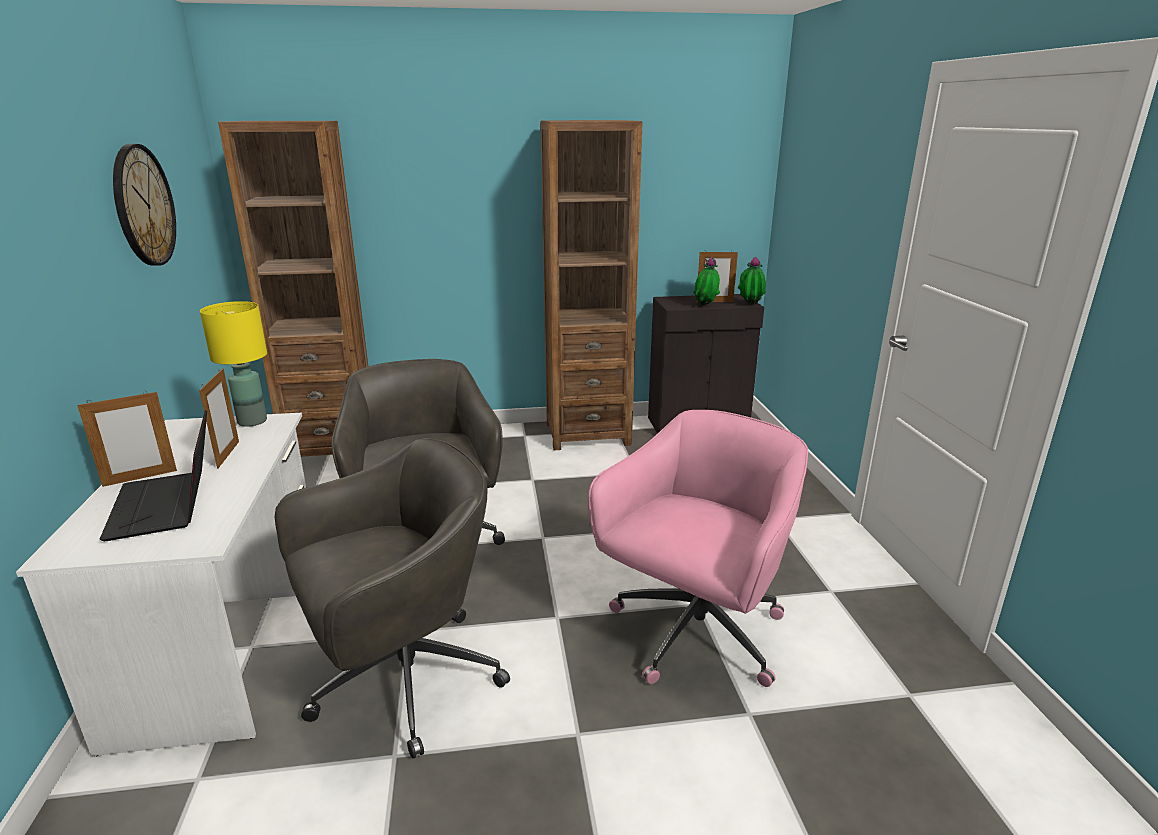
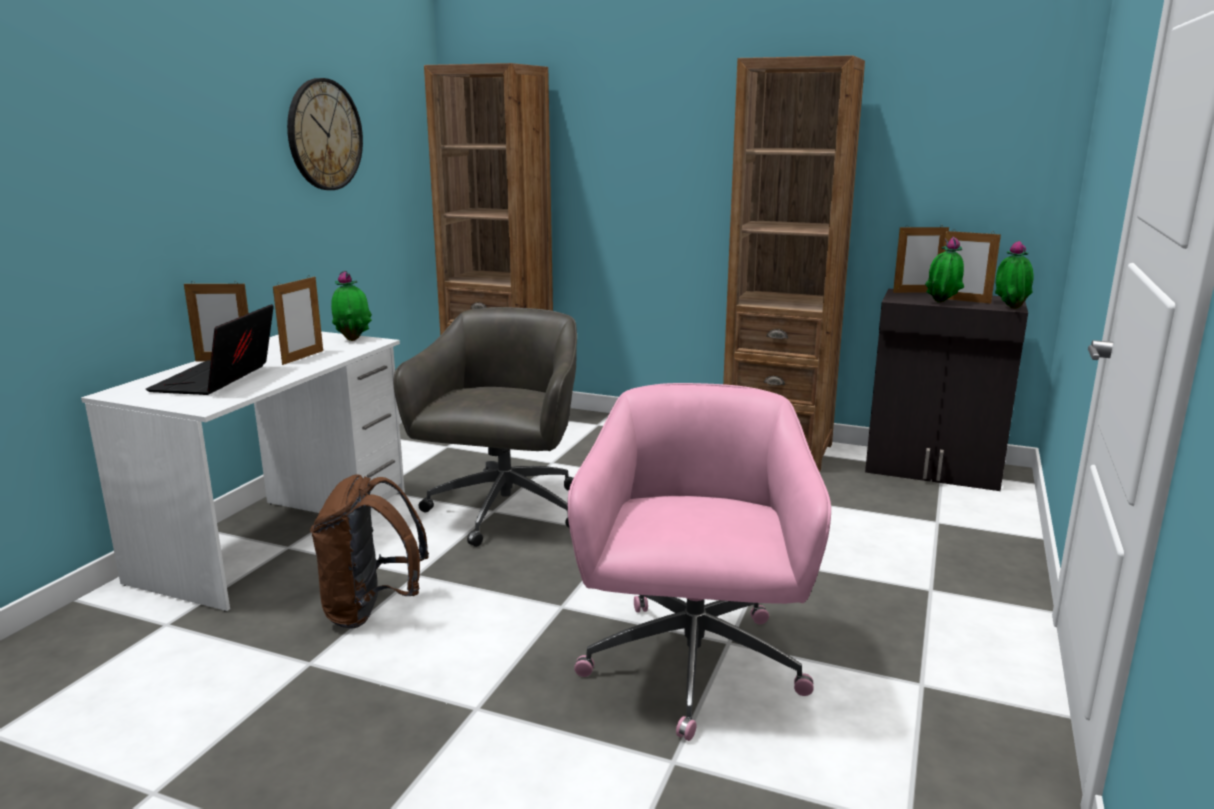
camera: 30 degrees right, 5 degrees down
yellow table lamp [200,301,267,427] -> potted plant [331,271,372,341]
grey office chair [275,438,510,759] -> brown backpack [310,474,429,629]
pink office chair [588,410,808,687] -> pink office chair turned 60 degrees counterclockwise [568,383,831,741]
none -> picture frame [893,226,949,293]

